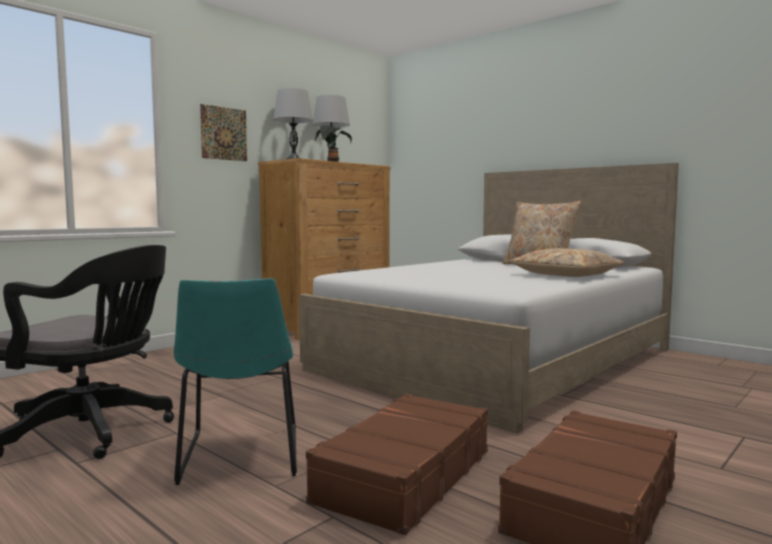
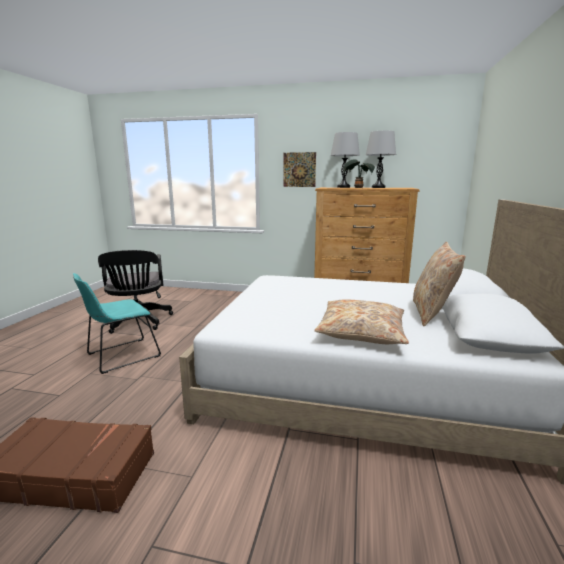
camera: 60 degrees right, 10 degrees up
brown suitcase [306,394,488,535] -> none

